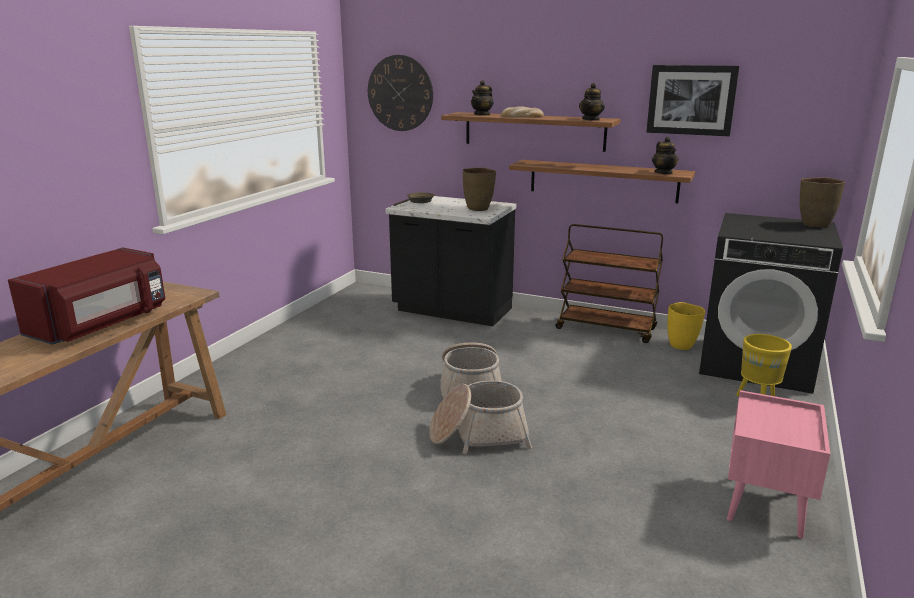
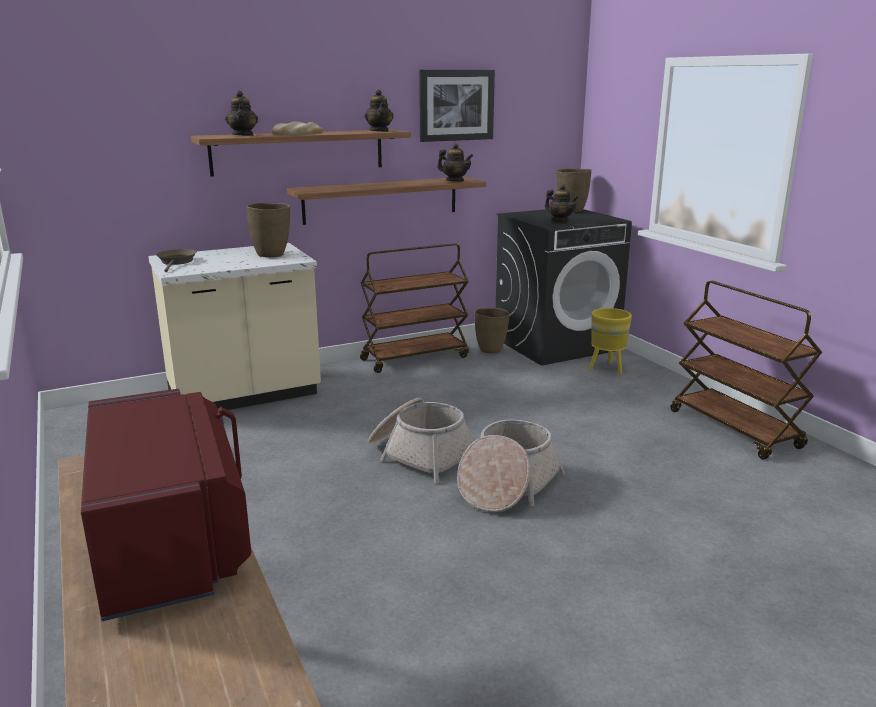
camera: 50 degrees left, 0 degrees up
wall clock [368,55,433,131] -> none
black counter [386,196,516,326] -> beige counter [148,243,321,410]
yellow vase [667,302,705,350] -> brown vase [475,308,510,354]
pink nightstand [727,390,830,538] -> brown cart [670,281,822,460]
none -> teapot [545,184,579,222]

